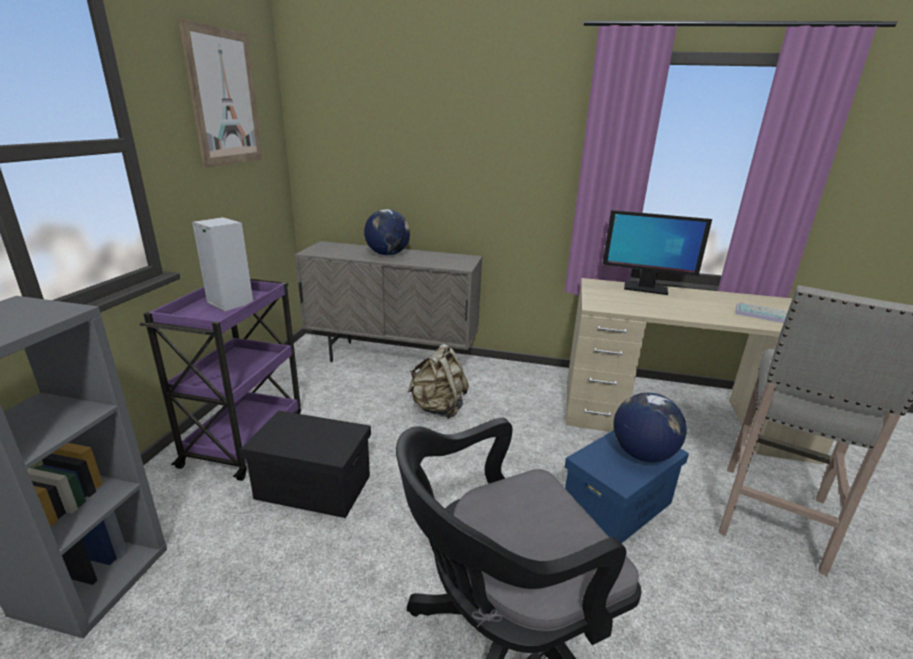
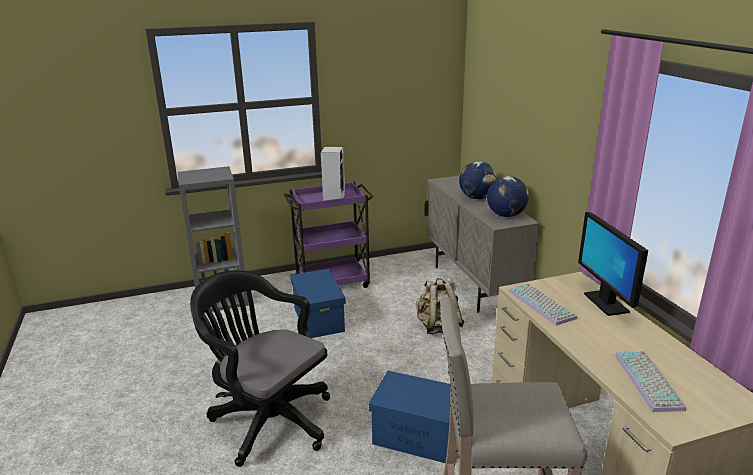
camera: 60 degrees right, 0 degrees up
picture [178,19,263,168] -> none
black storage box [240,411,371,518] -> blue storage box [290,269,346,338]
globe [613,393,687,462] -> globe moved to [487,176,529,217]
none -> keyboard [509,284,577,326]

